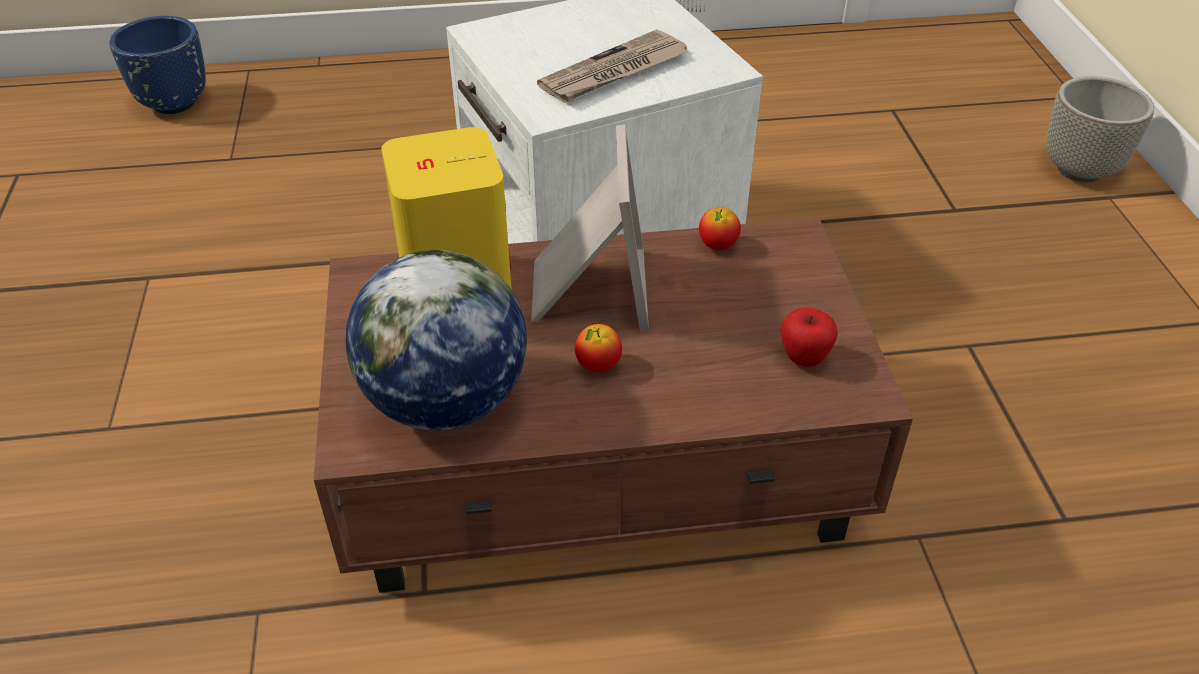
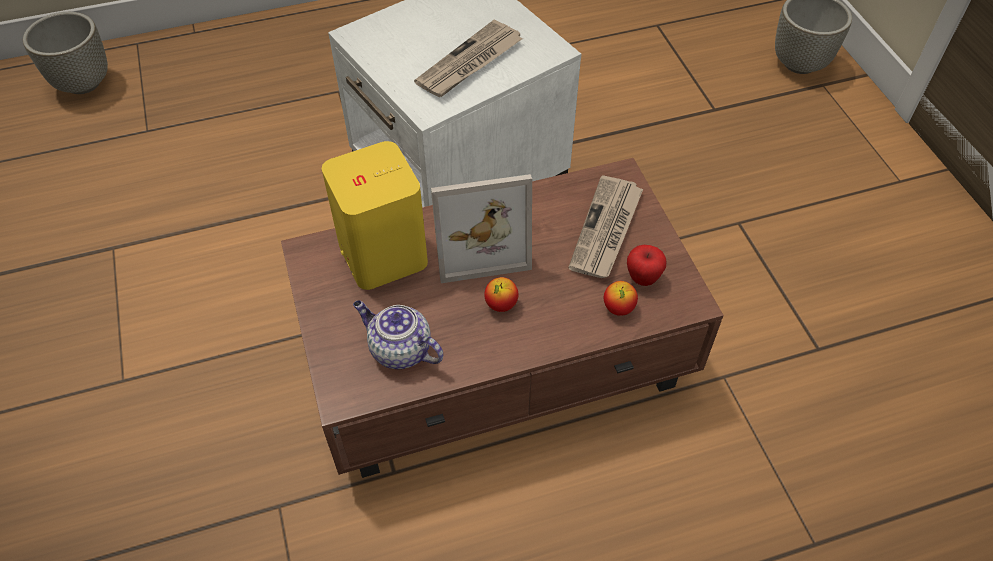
camera: 10 degrees left, 10 degrees up
blue planter [109,16,206,114] -> grey planter [23,12,108,94]
globe [346,250,527,430] -> teapot [353,300,443,369]
picture frame [531,125,649,332] -> picture frame turned 90 degrees clockwise [431,174,532,283]
apple [699,207,741,250] -> apple moved to [604,281,638,316]
none -> newspaper [569,175,643,278]

